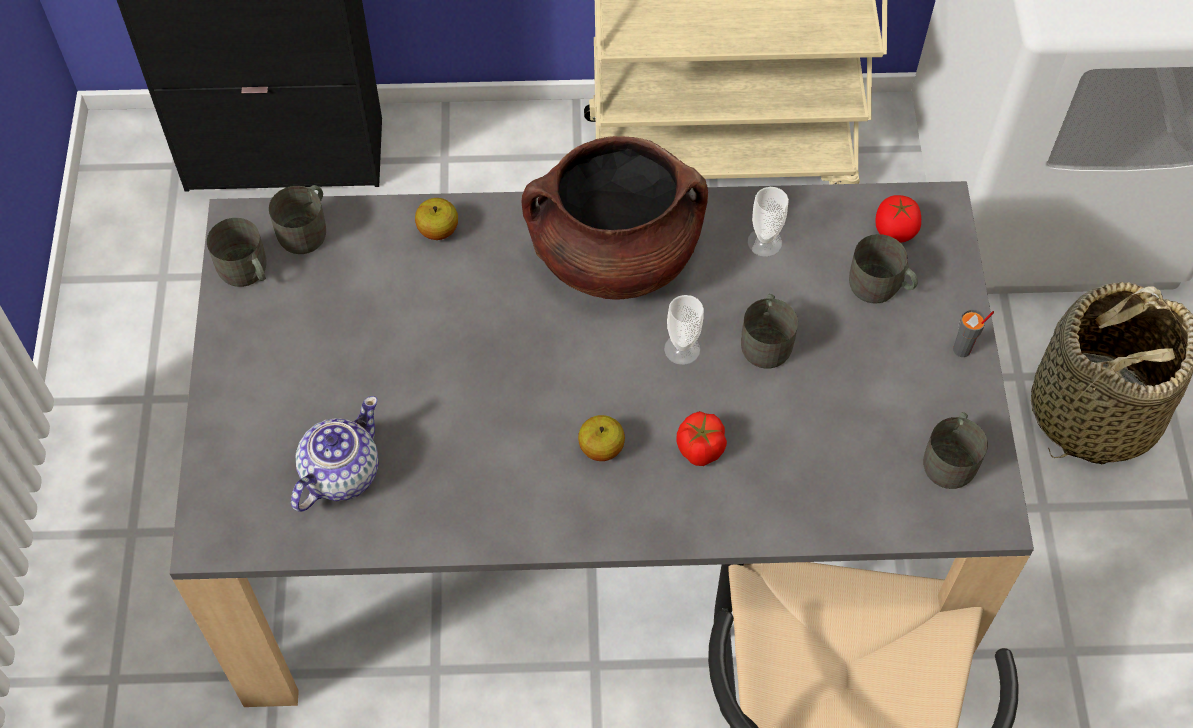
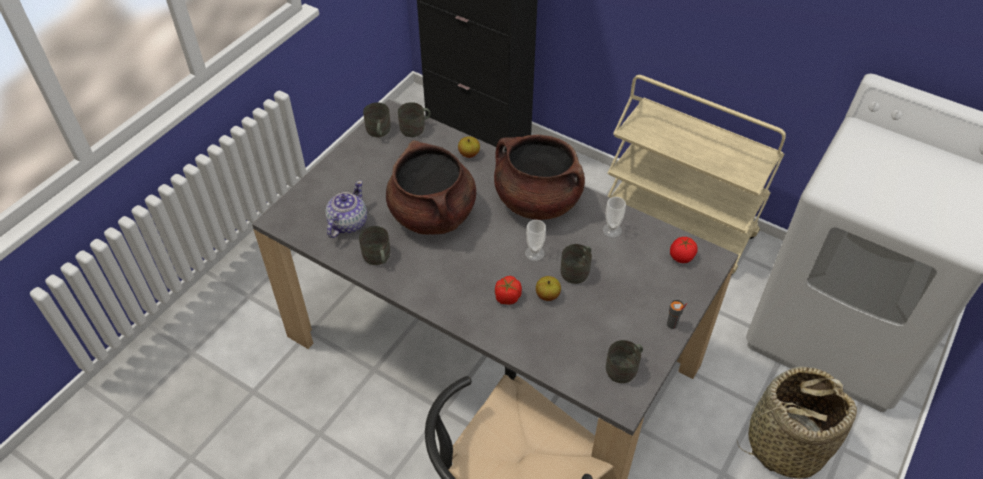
camera: 35 degrees right, 10 degrees down
teapot [291,396,379,512] -> teapot turned 45 degrees counterclockwise [325,180,367,238]
apple [578,415,625,461] -> apple moved to [536,276,561,301]
grey mug [849,234,918,304] -> grey mug moved to [359,226,390,265]
none -> brown cooking pot [386,140,476,235]

